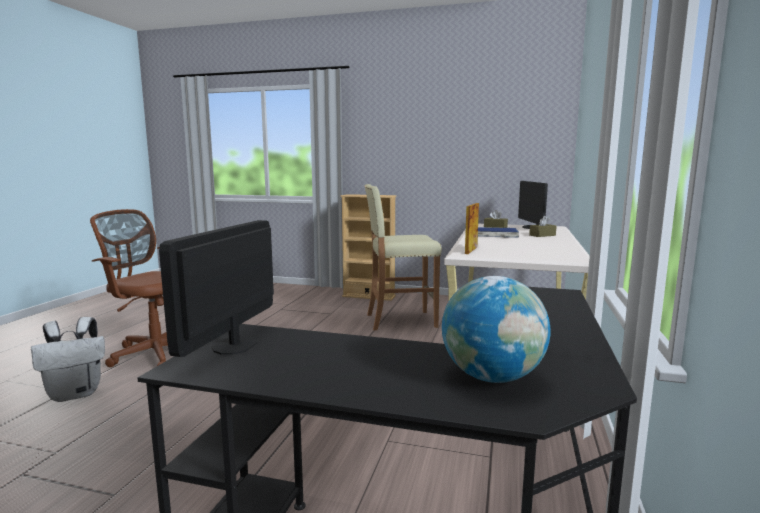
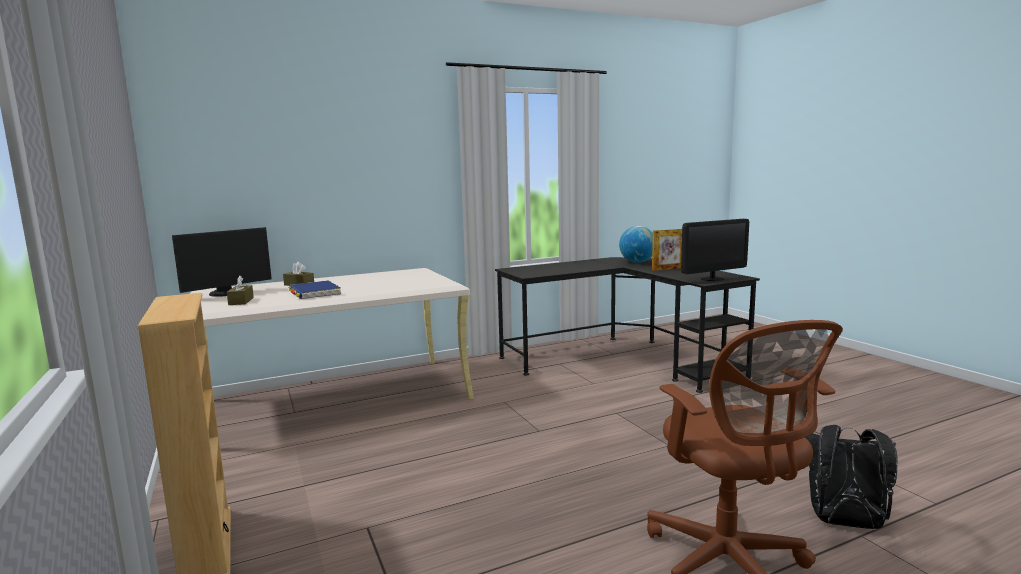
camera: 130 degrees left, 0 degrees up
white backpack [31,317,105,402] -> black backpack [805,425,898,529]
beige stool [364,184,442,330] -> none
picture frame [465,203,479,254] -> picture frame moved to [652,229,682,271]

